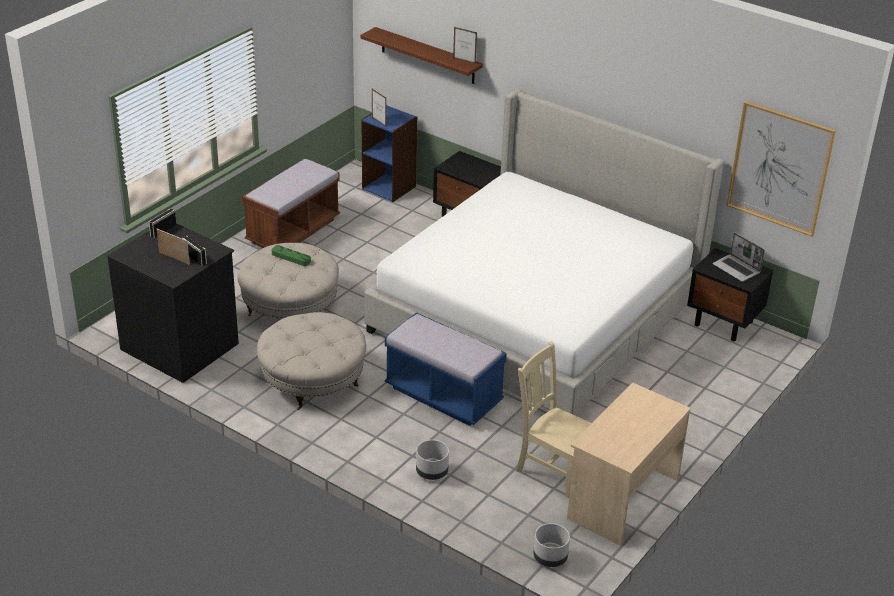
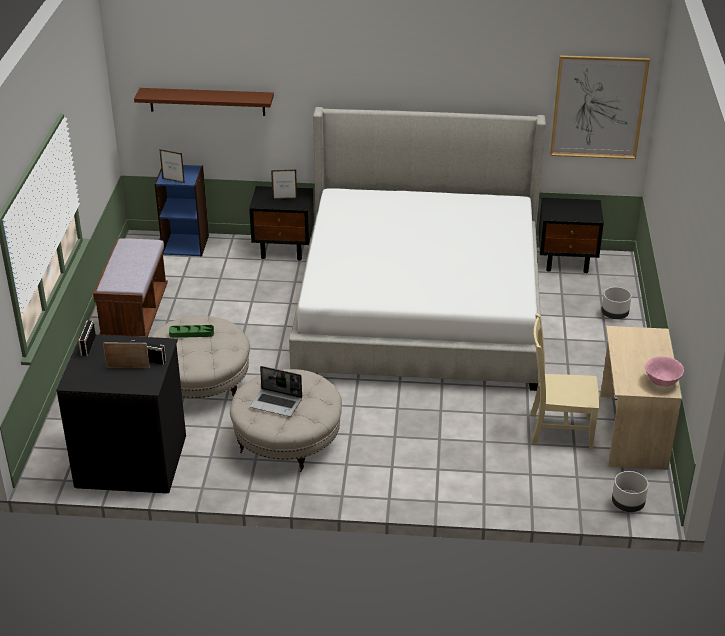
camera: 30 degrees left, 0 degrees up
blue bench [385,312,507,426] -> none
grey planter [416,440,449,480] -> grey planter moved to [601,287,632,319]
picture frame [453,27,477,64] -> picture frame moved to [271,170,297,199]
laptop [712,233,765,282] -> laptop moved to [250,366,302,417]
none -> pink bowl [645,356,684,386]

